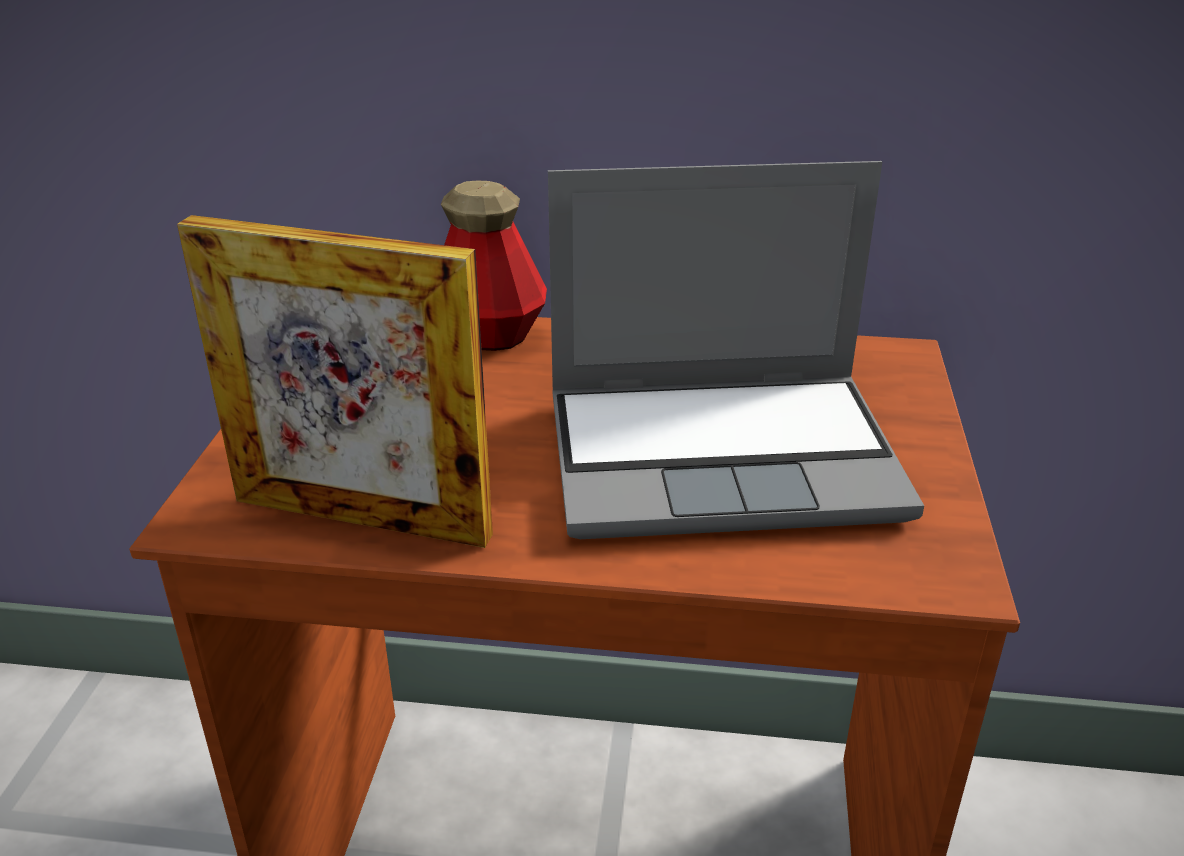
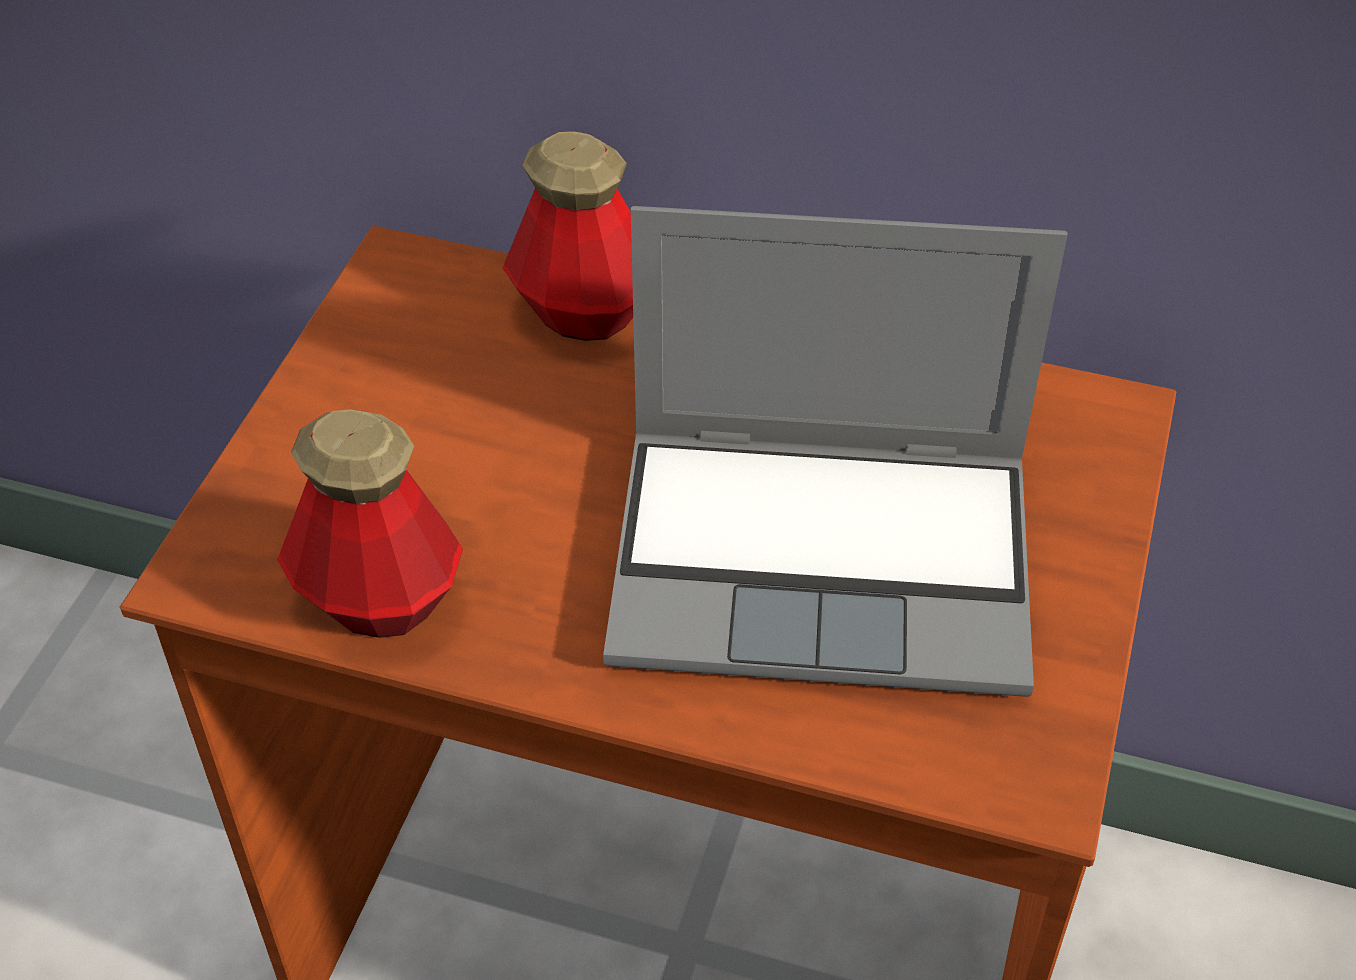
camera: 10 degrees right, 15 degrees up
picture frame [177,215,493,548] -> bottle [277,409,463,638]

